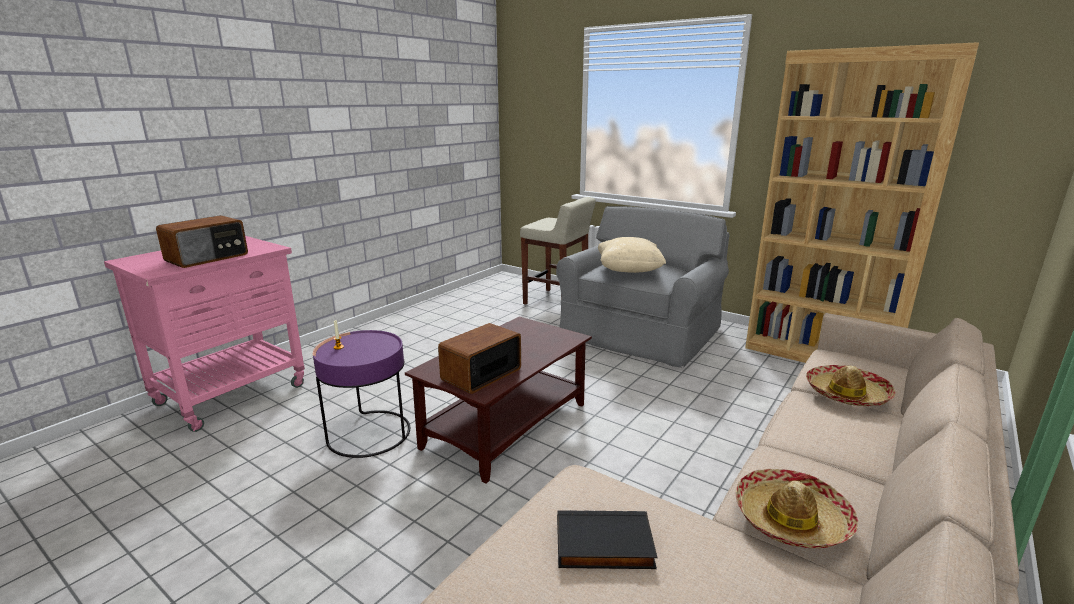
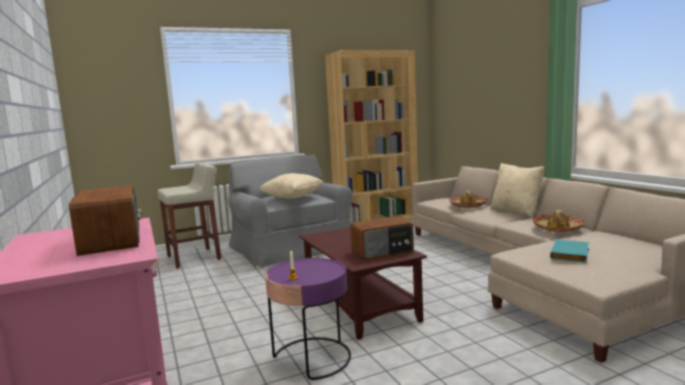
camera: 60 degrees left, 10 degrees down
radio [438,323,521,394] -> radio turned 90 degrees counterclockwise [350,217,414,260]
black book [557,510,658,569] -> turquoise book [550,239,589,263]
none -> beige pillow [490,163,544,217]

